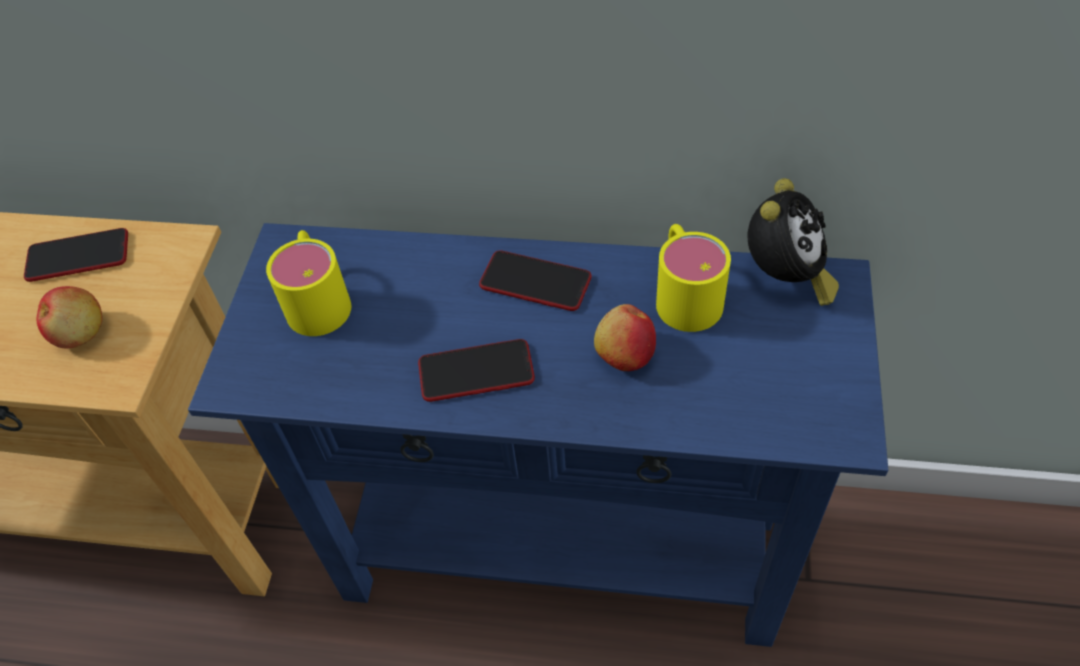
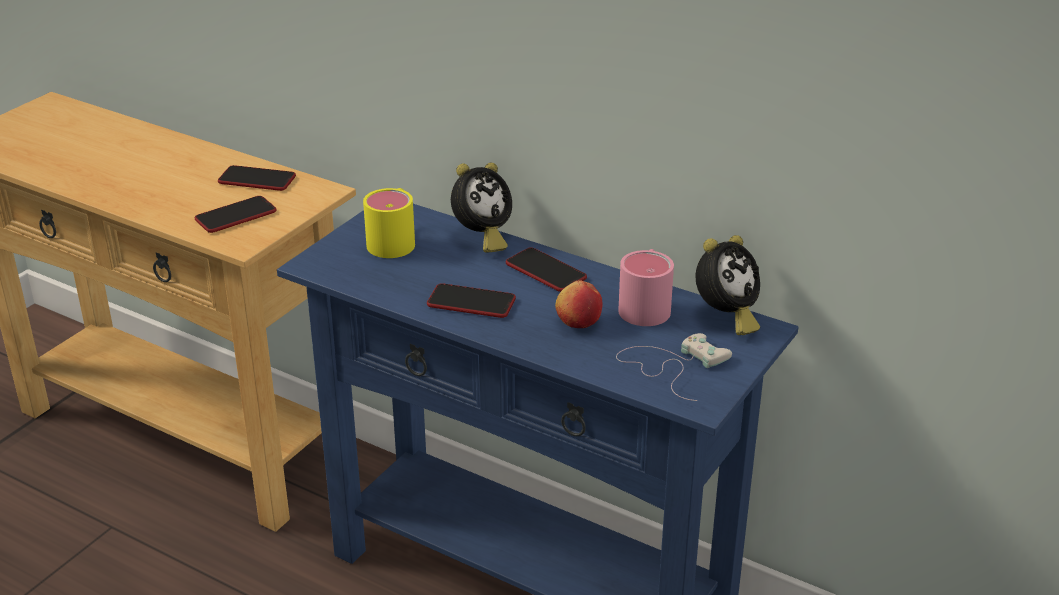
camera: 20 degrees right, 20 degrees down
apple [36,286,102,348] -> phone [195,196,277,233]
yellow mug [656,224,731,332] -> pink mug [618,249,674,326]
none -> alarm clock [451,163,512,253]
none -> white game controller [616,333,732,401]

